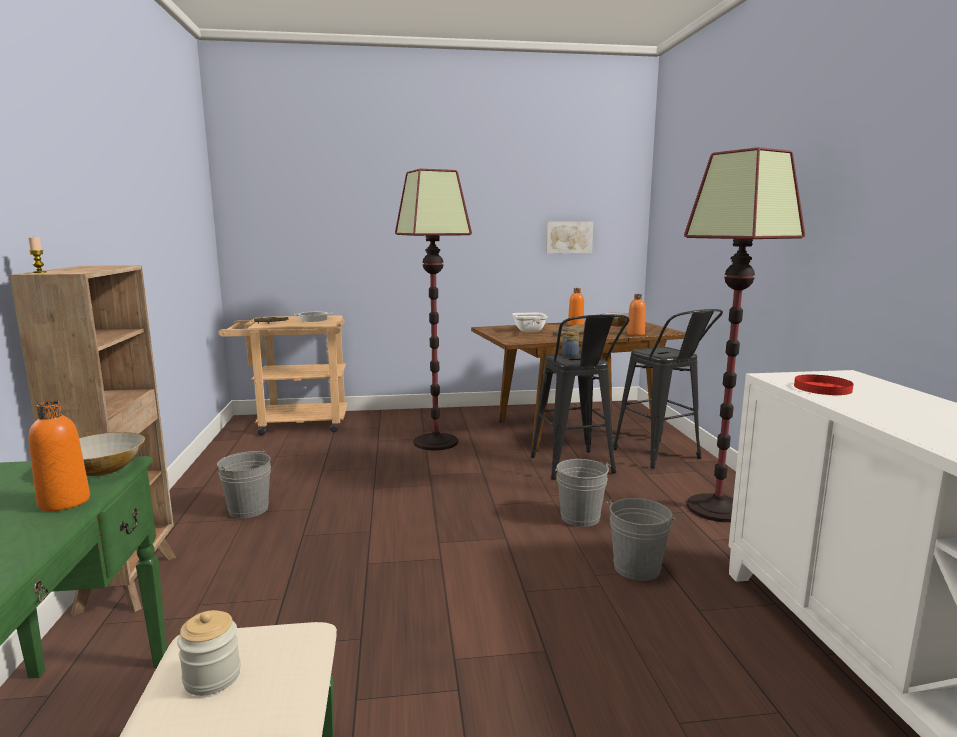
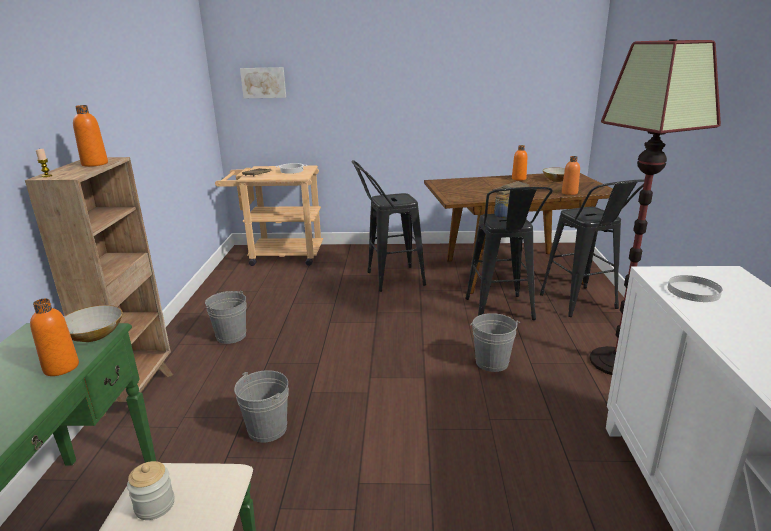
camera: 10 degrees right, 10 degrees up
floor lamp [395,169,472,451] -> black stool [352,160,426,292]
frying pan [512,312,548,332] -> none
picture [546,221,593,253] -> picture moved to [240,67,286,98]
grey bucket [607,498,675,581] -> grey bucket moved to [234,370,289,443]
red plate [794,375,854,395] -> white plate [667,275,722,302]
none -> orange bottle [73,105,108,167]

